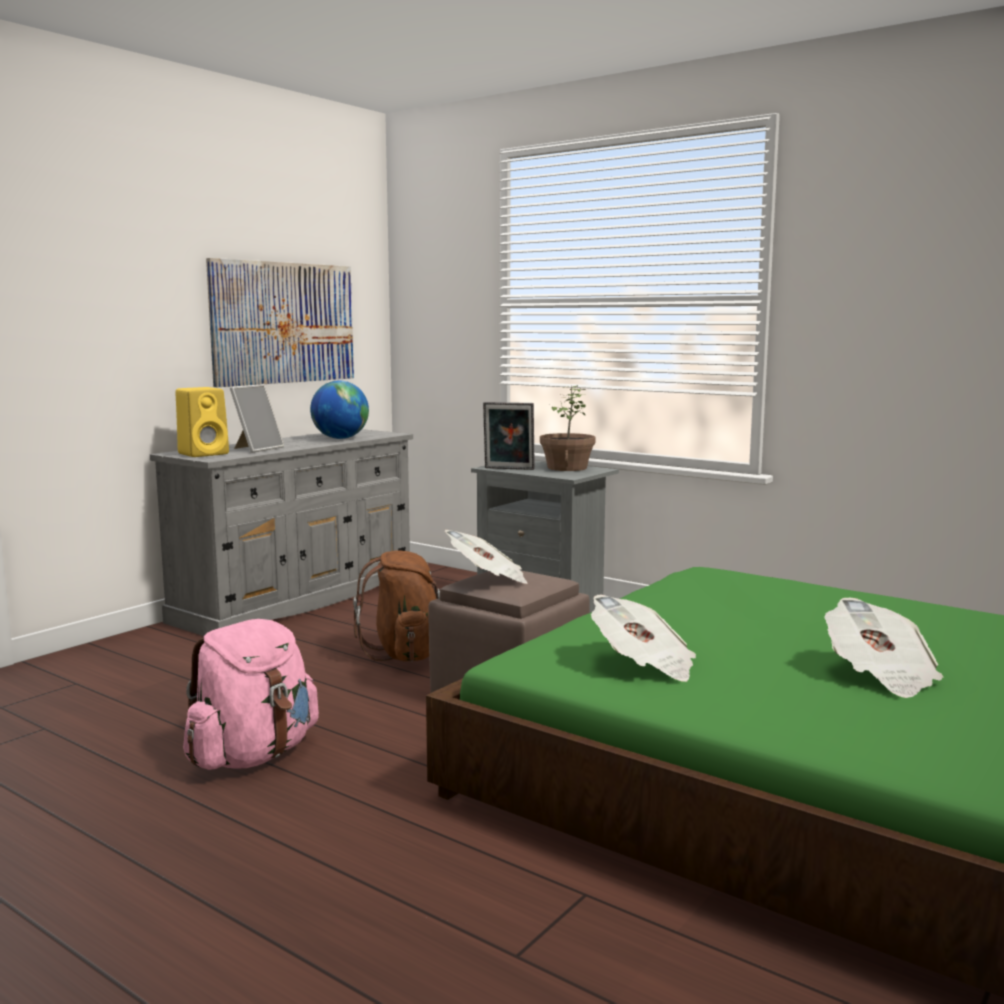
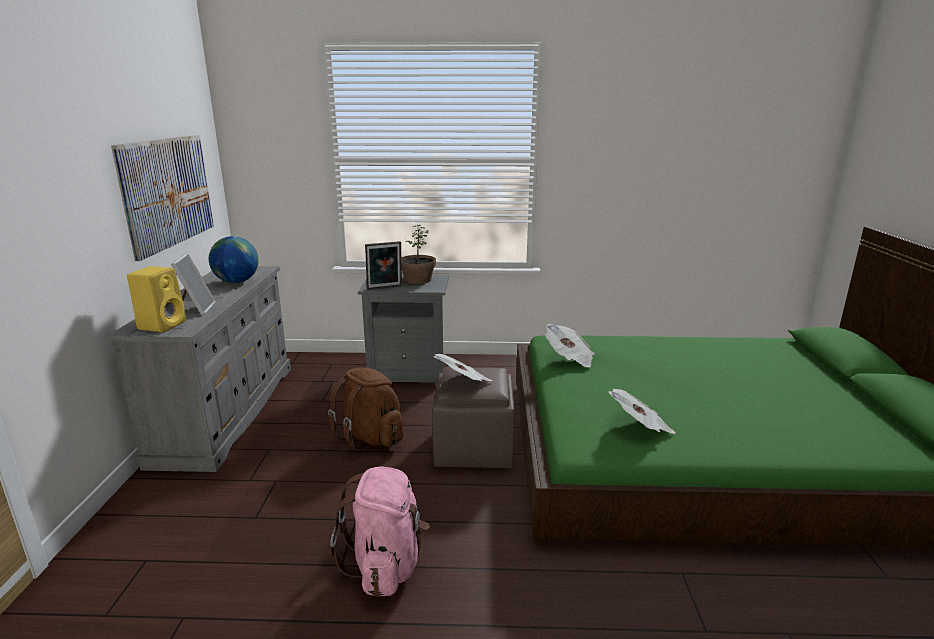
camera: 35 degrees left, 10 degrees up
newspaper [824,597,943,698] -> newspaper moved to [545,324,594,367]

